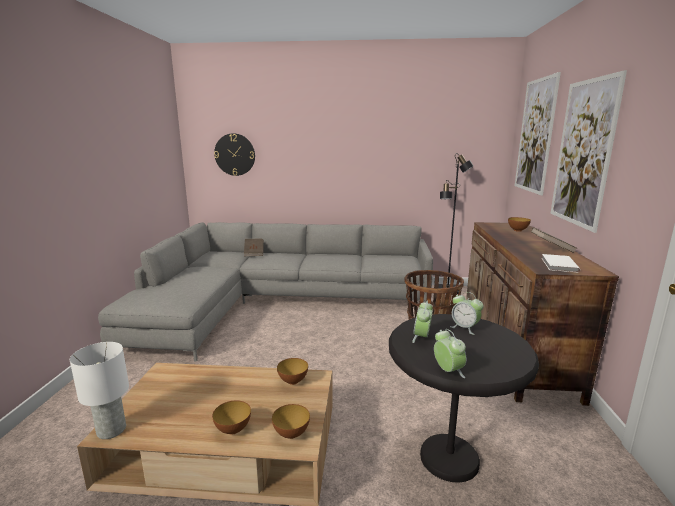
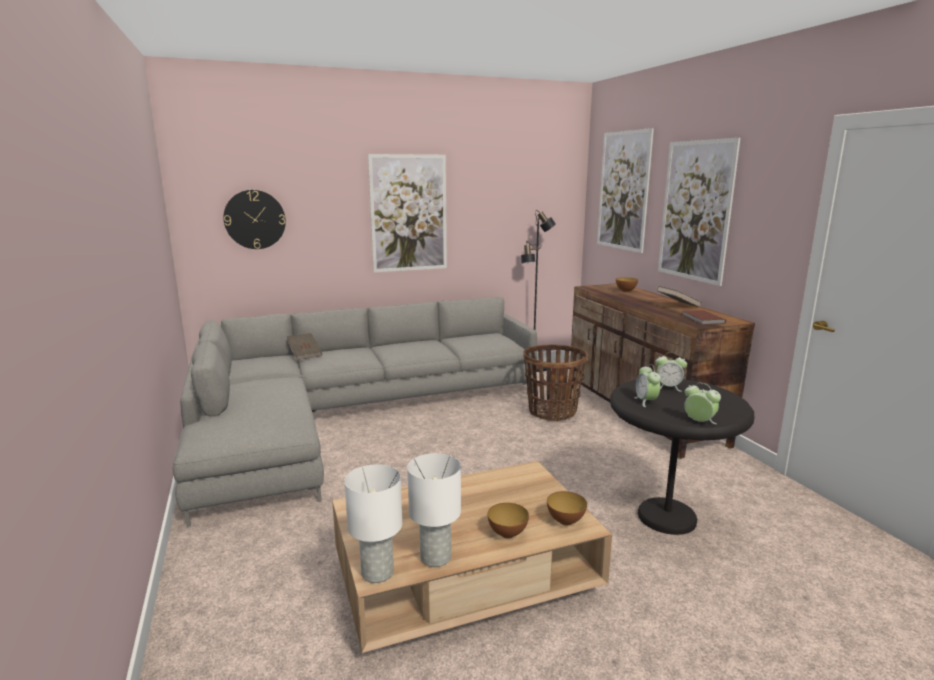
camera: 25 degrees left, 0 degrees up
bowl [277,358,308,385] -> none
white book [542,254,580,273] -> brown book [682,310,726,325]
none -> picture [368,154,447,272]
none -> white table lamp [407,453,461,567]

